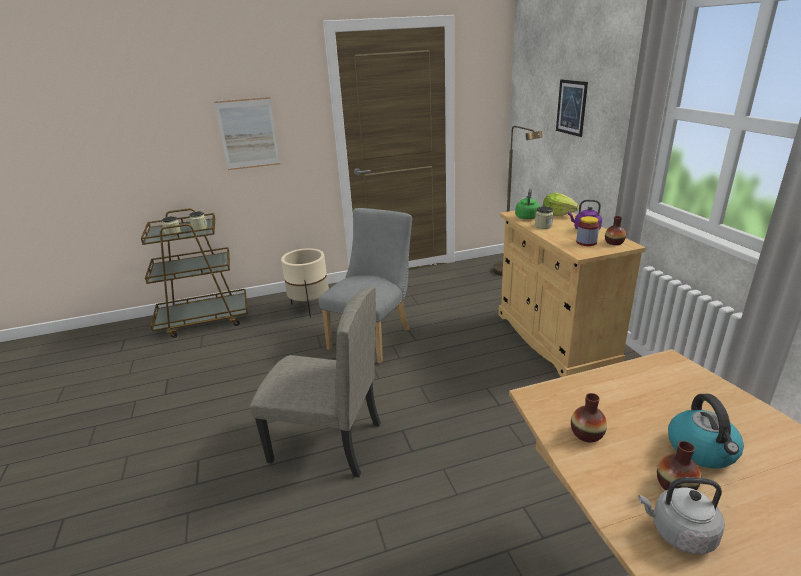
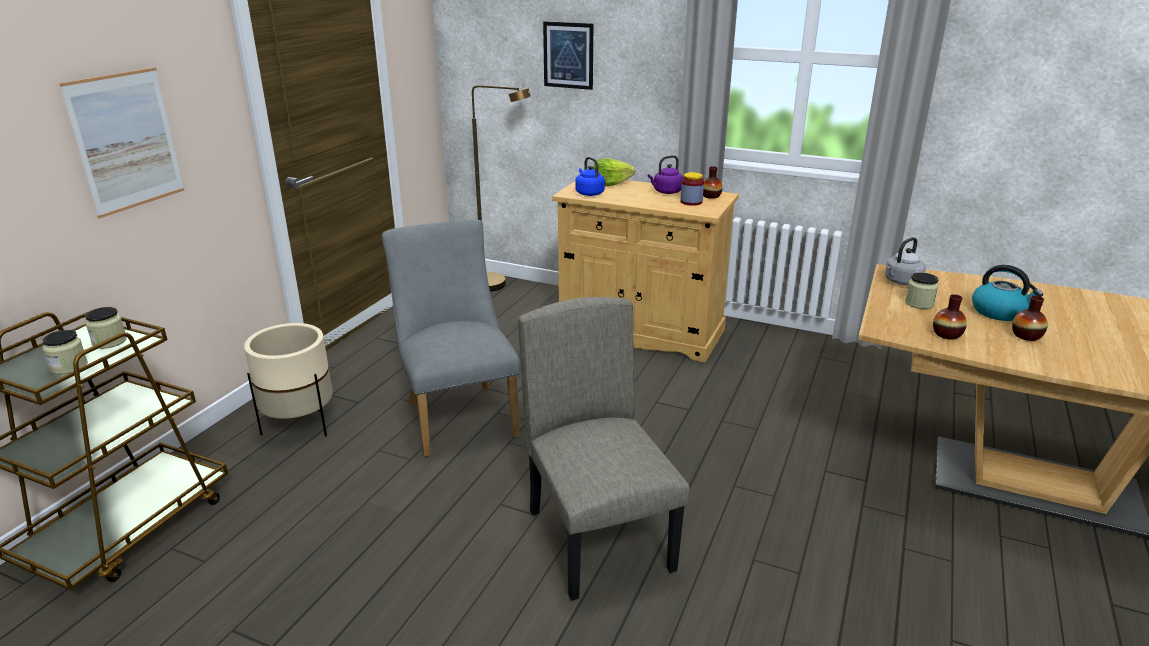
camera: 50 degrees left, 0 degrees up
beige chair [250,286,381,477] -> beige chair turned 75 degrees counterclockwise [518,297,690,601]
green kettle [515,188,540,219] -> blue kettle [575,157,605,196]
jar [535,206,554,229] -> jar moved to [905,273,939,309]
grey kettle [638,477,725,555] -> grey kettle moved to [885,237,926,285]

